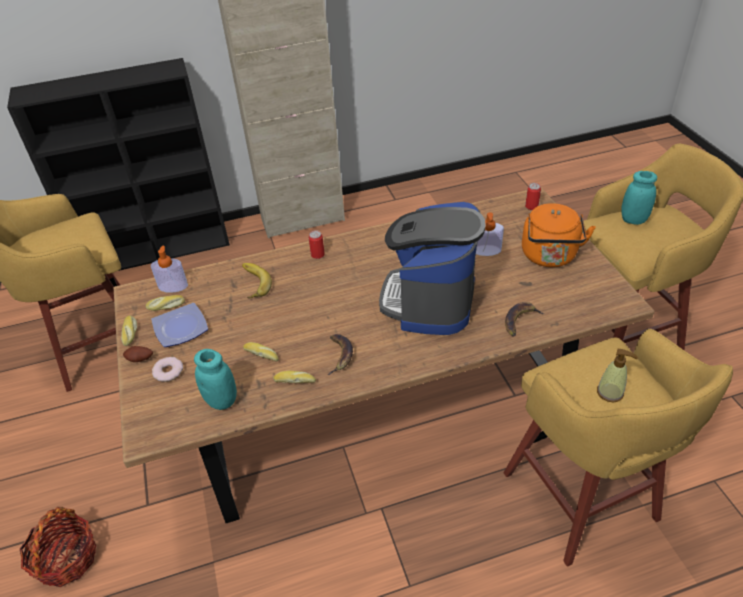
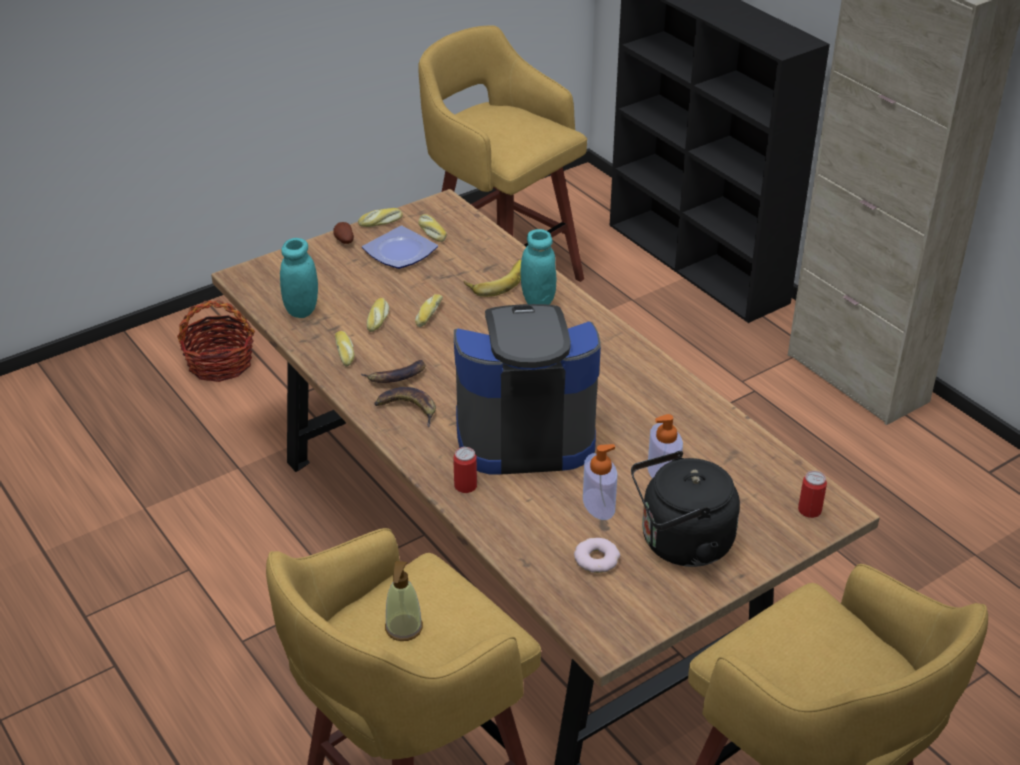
camera: 70 degrees right, 5 degrees down
soap dispenser [151,246,188,293] -> soap dispenser moved to [583,444,618,520]
donut [152,357,183,382] -> donut moved to [574,538,620,573]
can [309,230,325,259] -> can moved to [453,447,477,493]
banana [505,302,544,336] -> banana moved to [375,387,436,427]
orange kettle [522,203,596,267] -> black kettle [631,451,740,567]
turquoise jar [622,171,657,225] -> turquoise jar moved to [520,229,556,305]
none -> bread [415,294,443,327]

